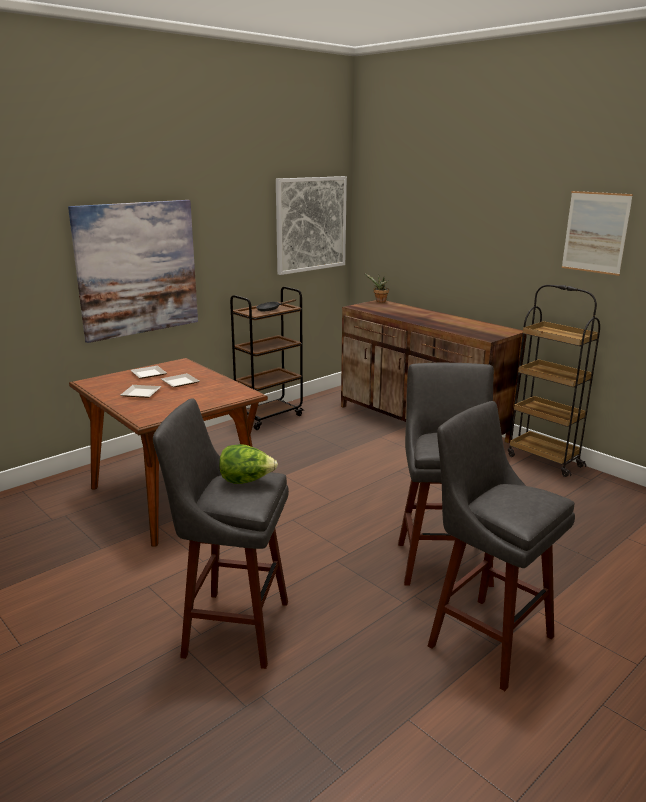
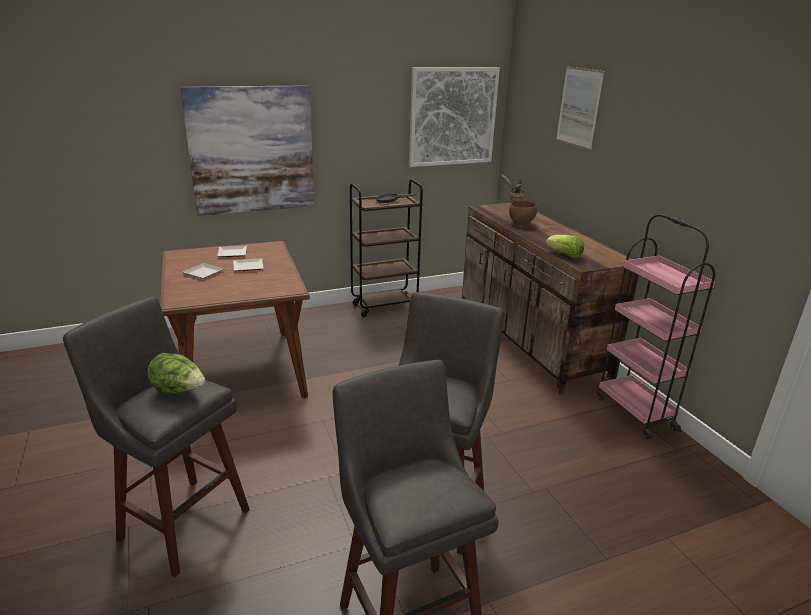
camera: 20 degrees right, 5 degrees up
brown cart [508,285,600,477] -> pink cart [597,214,715,440]
picture [562,191,633,276] -> picture moved to [556,66,605,150]
none -> brown bowl [509,200,537,224]
none -> lettuce [546,235,584,259]

